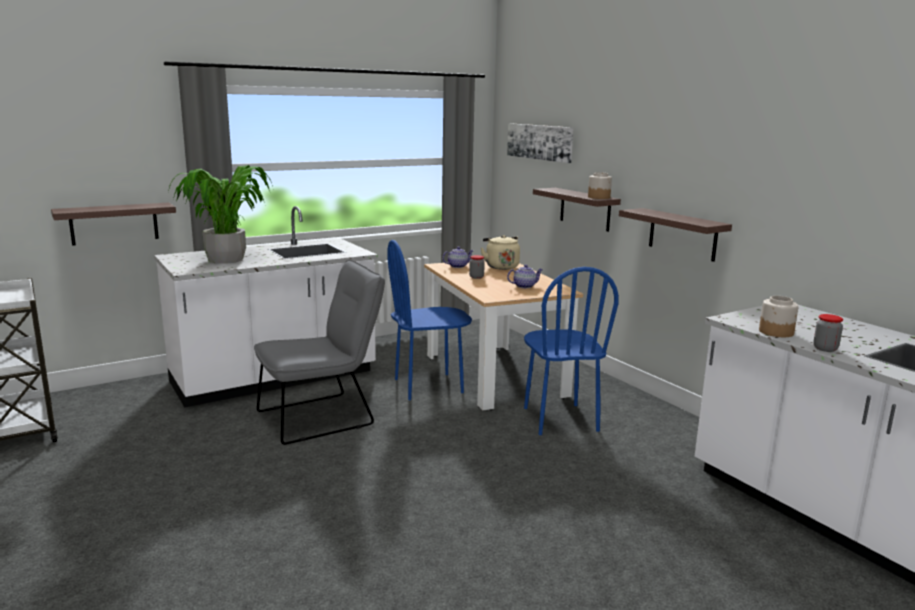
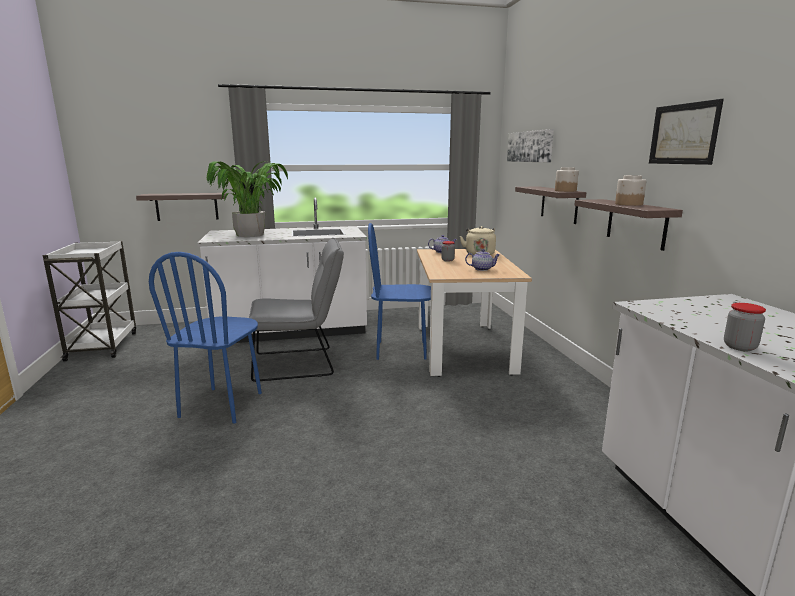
camera: 20 degrees right, 0 degrees up
blue chair [524,267,619,435] -> blue chair moved to [149,252,262,424]
jar [759,296,799,337] -> jar moved to [615,175,646,206]
none -> picture [649,99,724,165]

